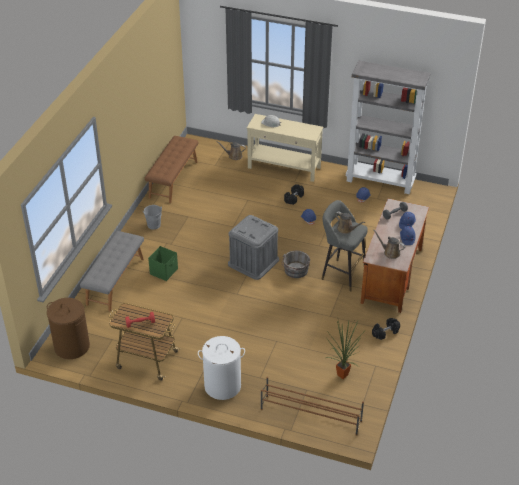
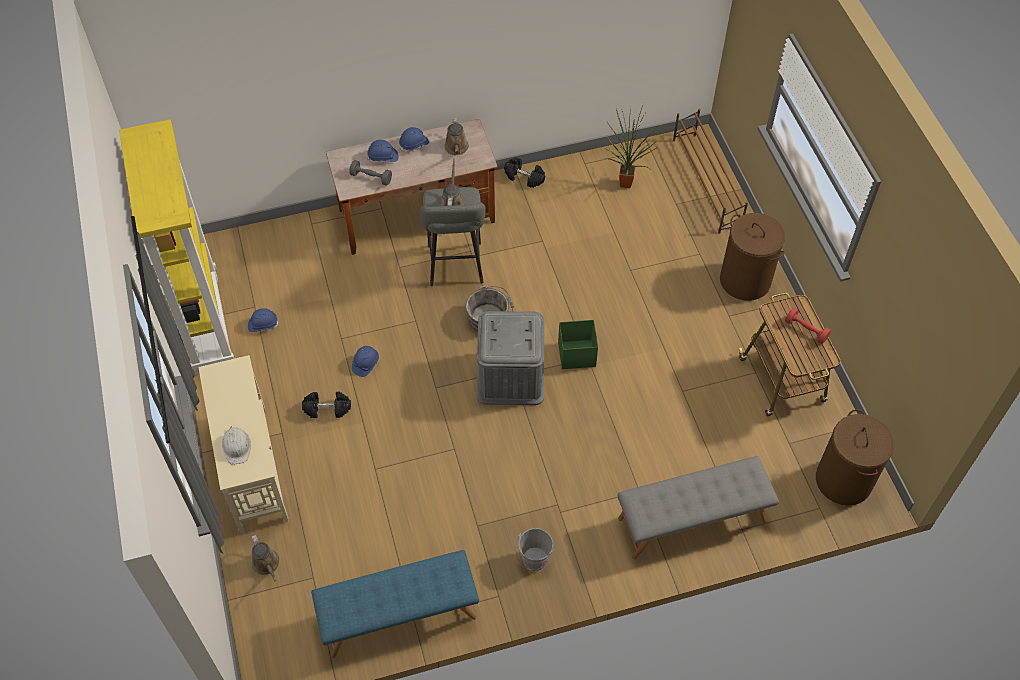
camera: 125 degrees left, 15 degrees up
brown bench [145,136,199,203] -> blue bench [311,550,479,659]
green storage box [148,246,178,281] -> green storage box moved to [558,320,598,369]
white laundry basket [198,336,245,400] -> brown laundry basket [720,213,785,301]
grey bookcase [346,61,431,194] -> yellow bookcase [119,119,234,375]

